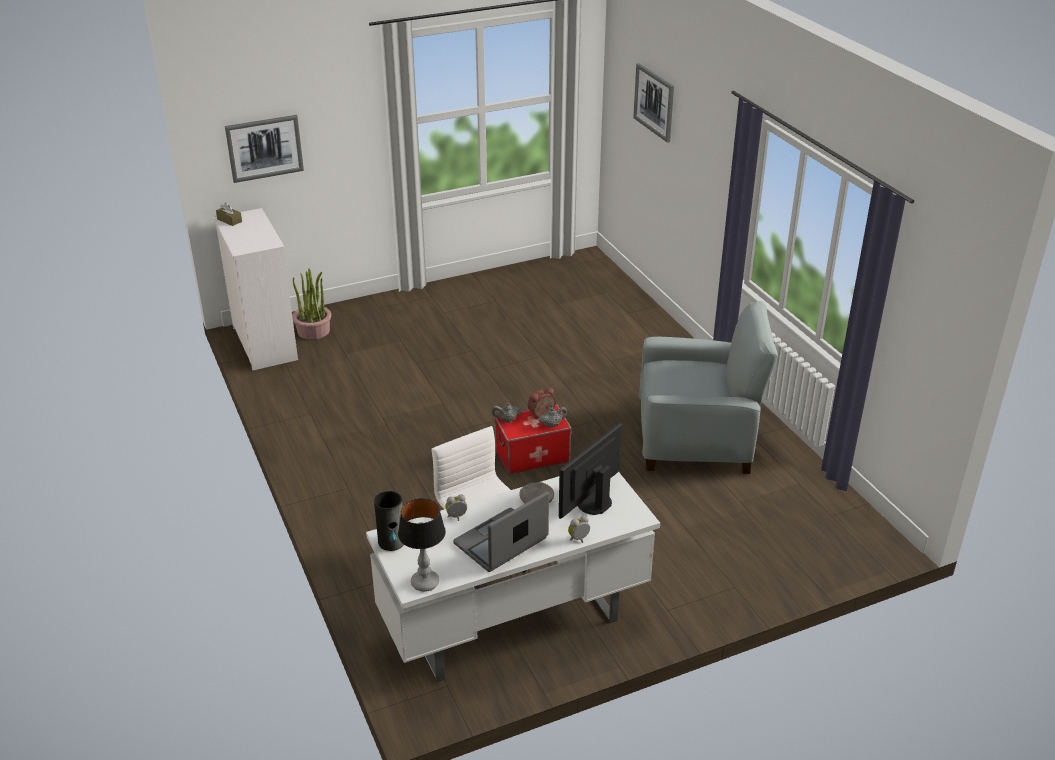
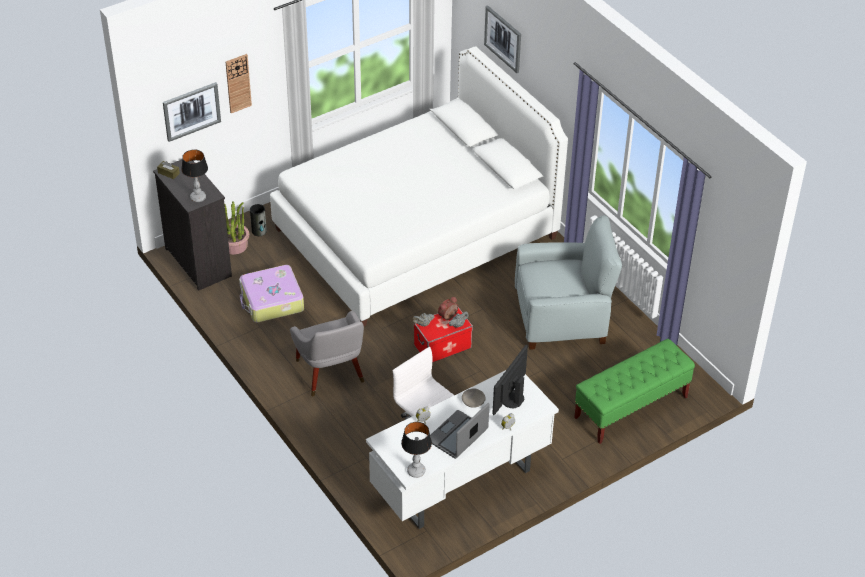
camera: 10 degrees left, 10 degrees up
white dresser [213,208,298,370] -> black dresser [153,159,232,291]
vase [374,491,404,551] -> vase moved to [250,204,267,236]
none -> table lamp [181,150,208,202]
none -> wall clock [226,54,252,113]
none -> suitcase [239,265,304,322]
none -> white bed [270,46,568,326]
none -> grey armchair [290,311,364,396]
none -> green bench [574,339,695,444]

